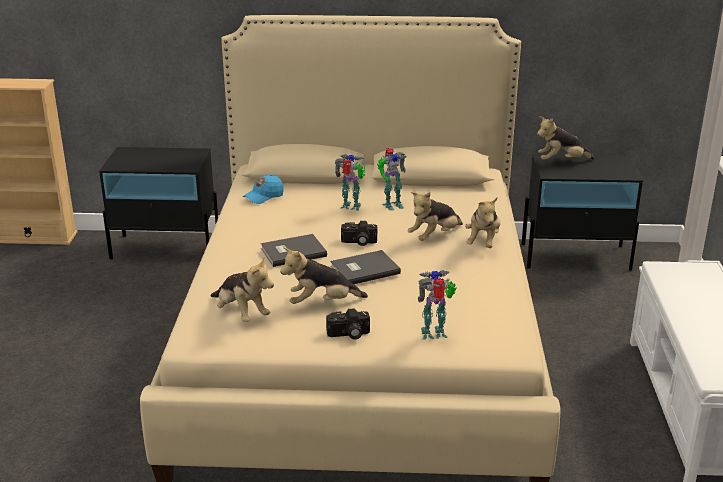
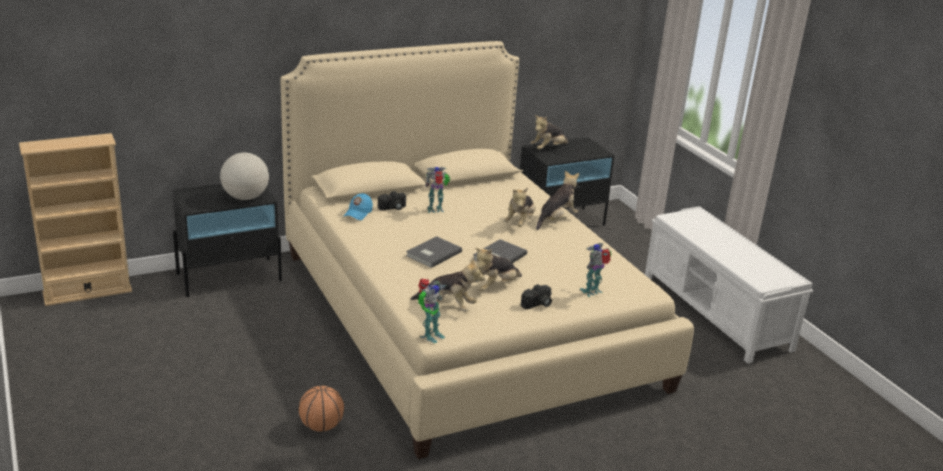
camera: 30 degrees left, 0 degrees up
camera [341,221,377,246] -> camera moved to [378,191,406,211]
toy robot [377,148,406,211] -> toy robot moved to [418,279,446,343]
plush toy [465,198,501,248] -> plush toy turned 120 degrees counterclockwise [536,170,579,230]
none -> globe [220,152,269,200]
none -> basketball [299,386,344,432]

